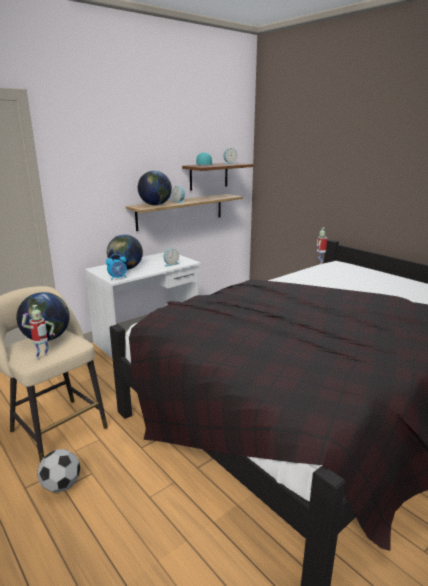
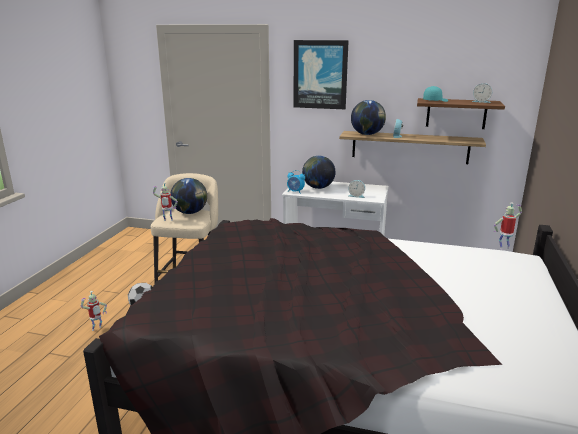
camera: 55 degrees right, 0 degrees up
none -> toy robot [80,291,107,331]
none -> picture [294,40,349,109]

